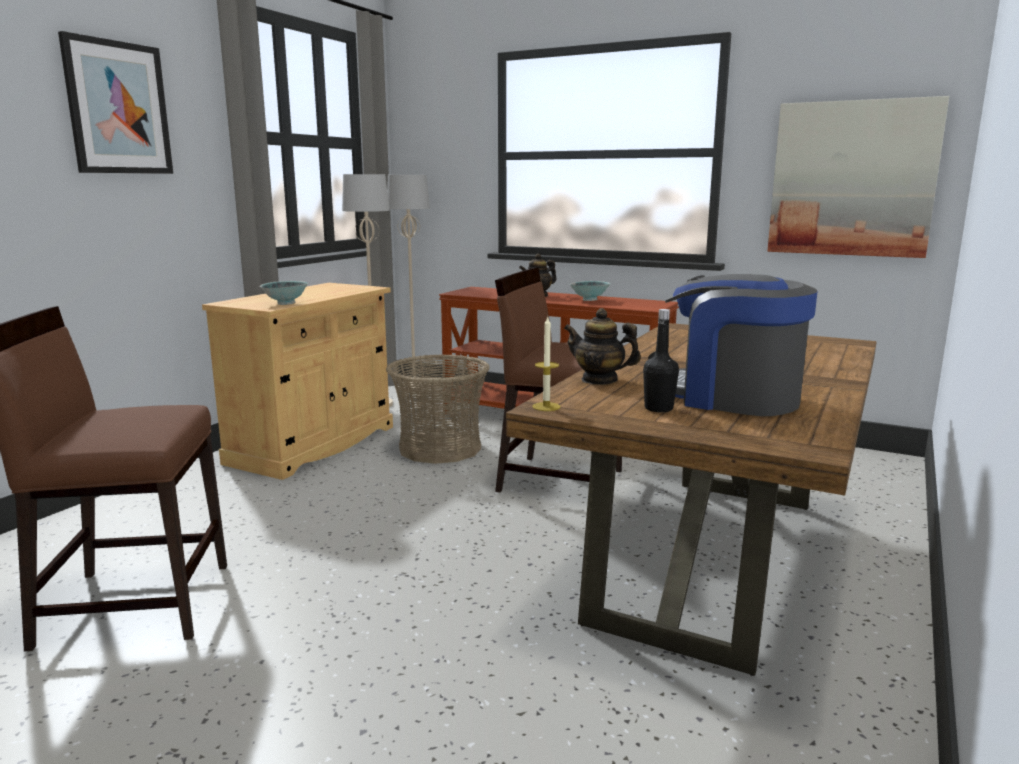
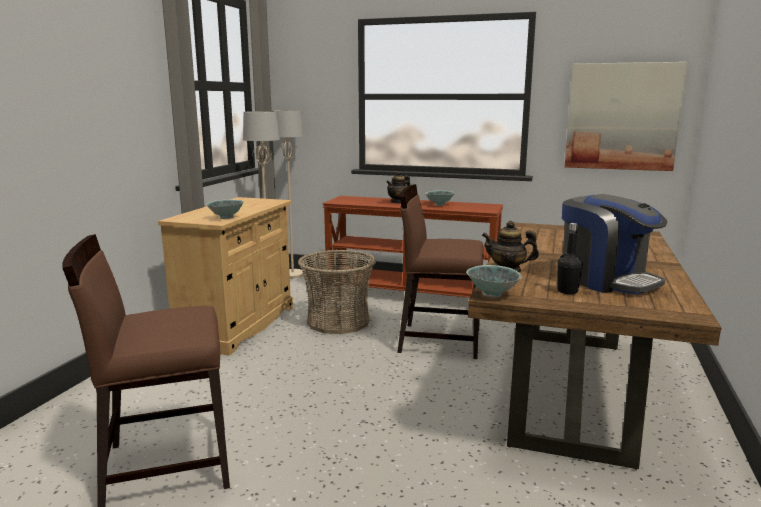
camera: 10 degrees left, 0 degrees up
picture [58,31,173,174] -> none
candle [532,317,561,411] -> bowl [466,265,522,298]
coffee machine [665,274,818,416] -> coffee machine turned 150 degrees counterclockwise [562,194,667,294]

